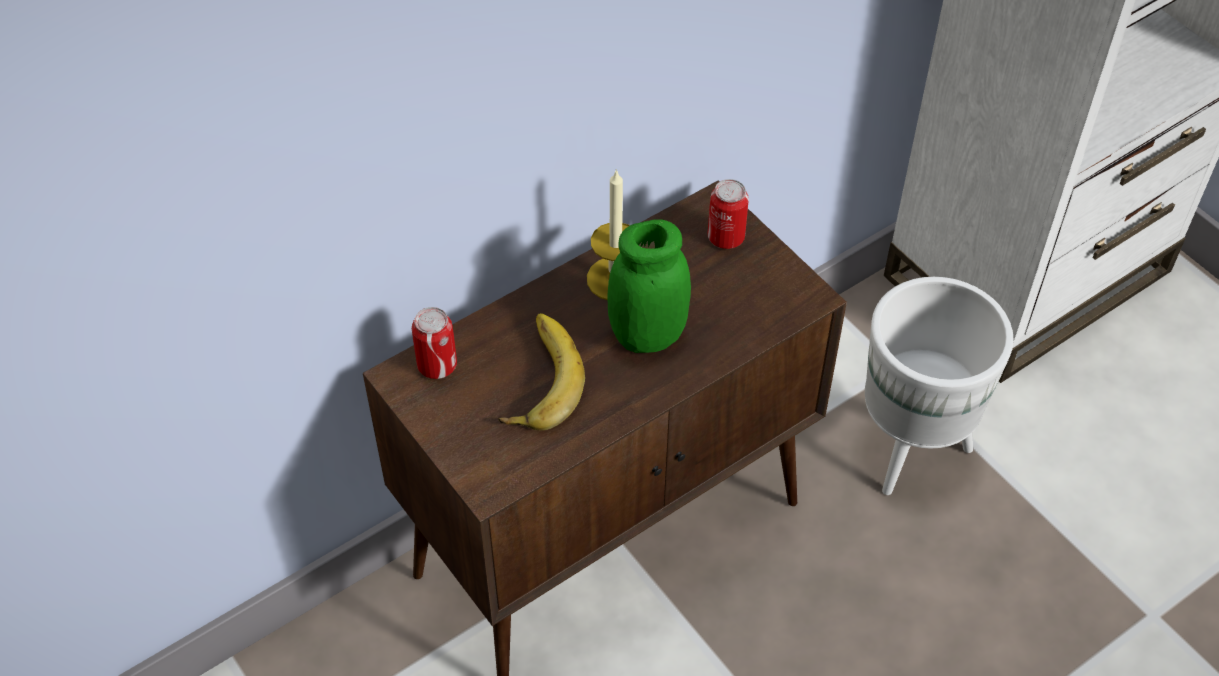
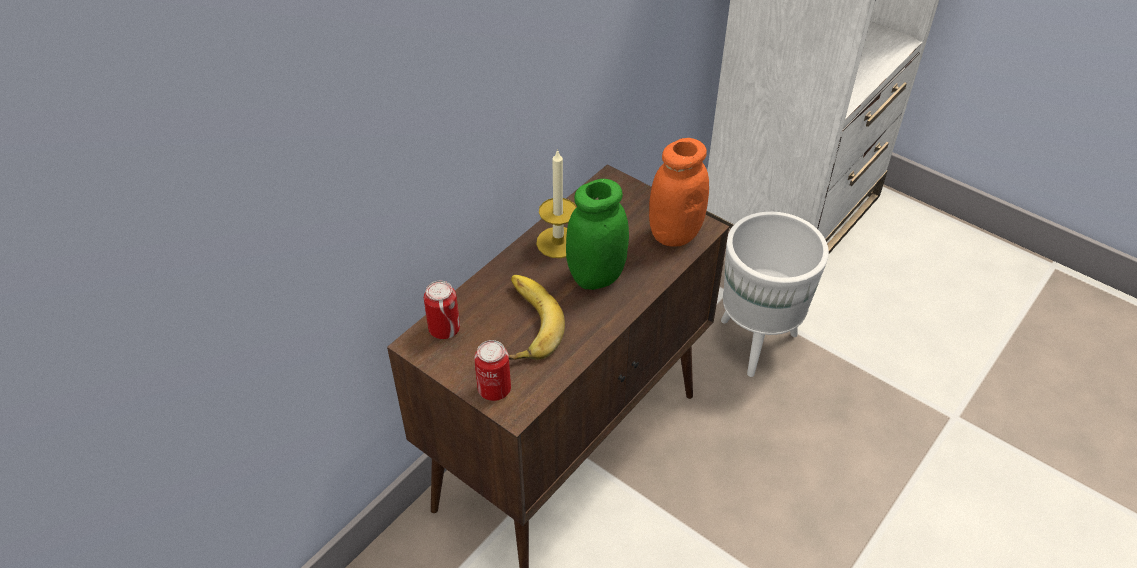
camera: 15 degrees left, 5 degrees down
can [707,179,749,249] -> can moved to [474,340,511,401]
none -> orange jar [649,138,709,247]

